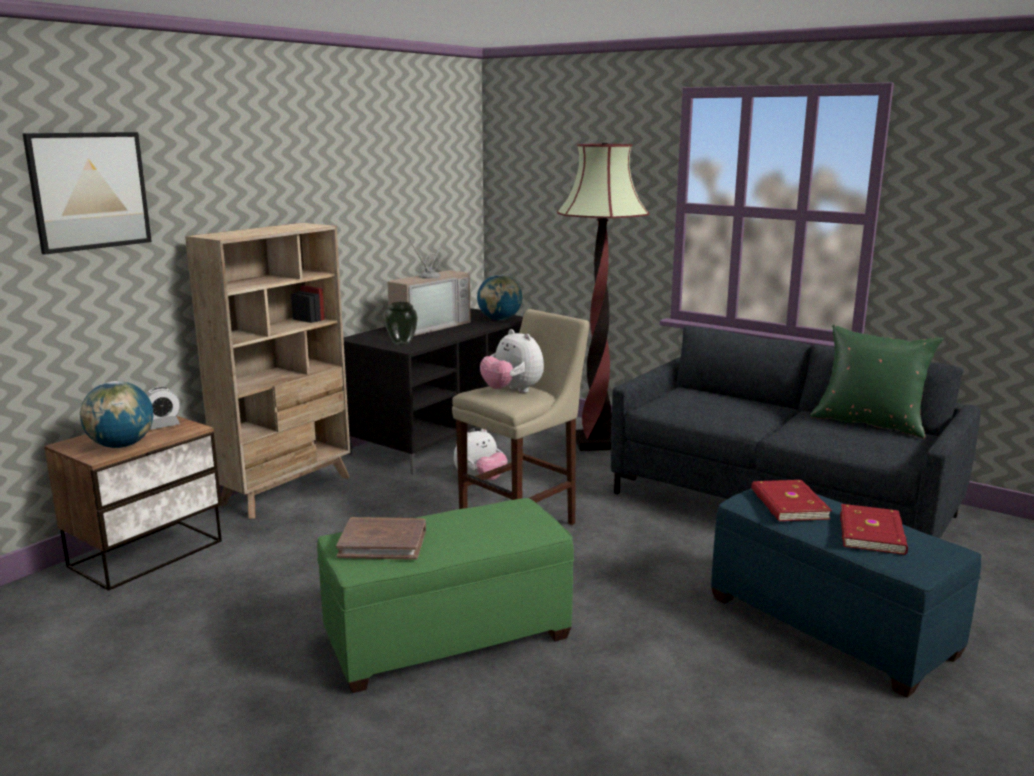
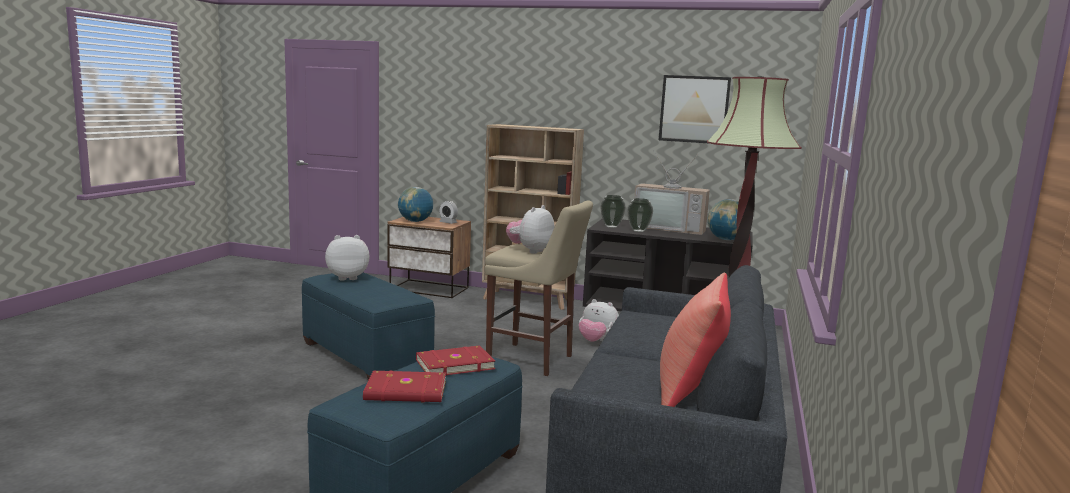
camera: 70 degrees right, 5 degrees down
picture [22,132,152,255] -> picture moved to [659,75,731,144]
green ottoman [317,498,574,693] -> blue ottoman [302,273,435,380]
brown book [336,517,426,560] -> plush toy [325,235,370,280]
green pillow [810,325,943,439] -> red pillow [660,273,731,407]
none -> vase [627,198,653,232]

